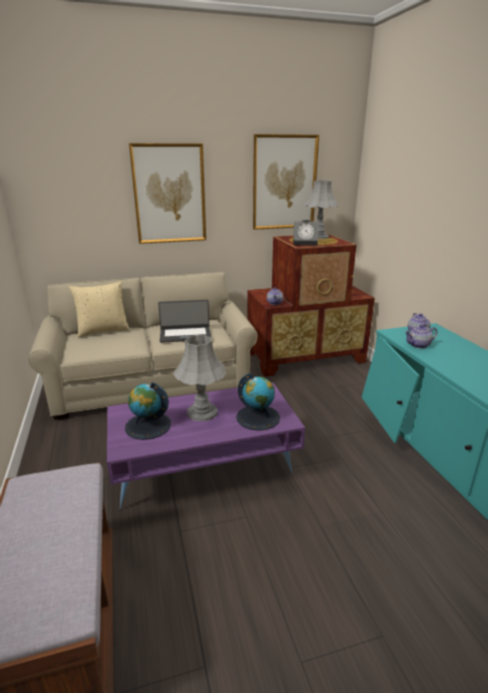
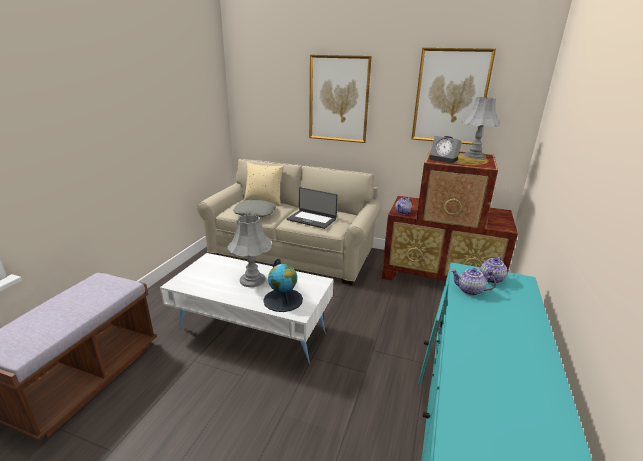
camera: 35 degrees right, 0 degrees up
purple coffee table [107,382,305,509] -> white coffee table [160,253,333,364]
globe [125,382,171,440] -> none
none -> grey pillow [233,200,276,217]

